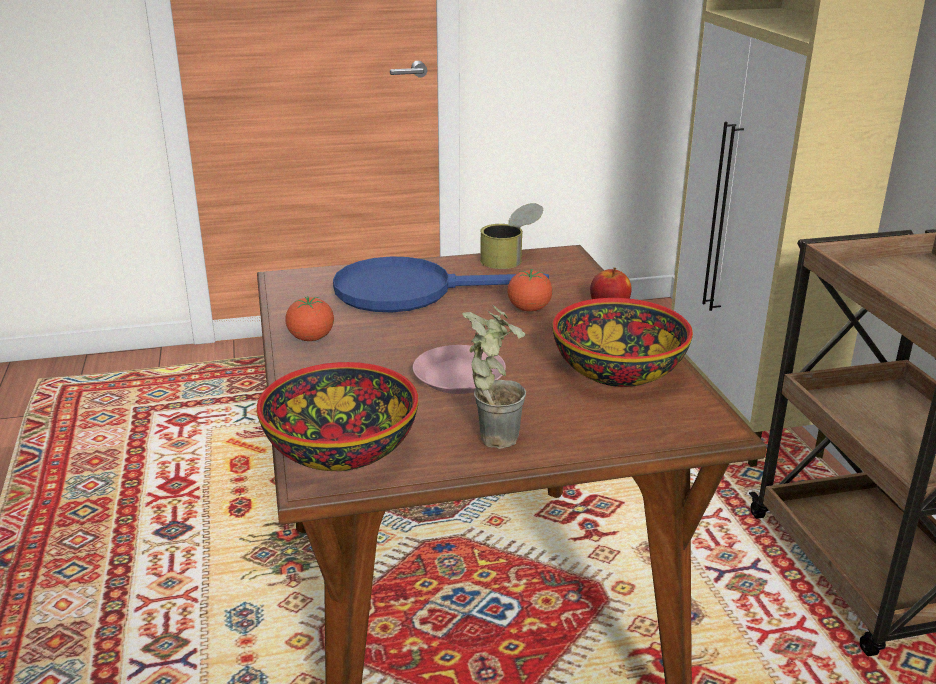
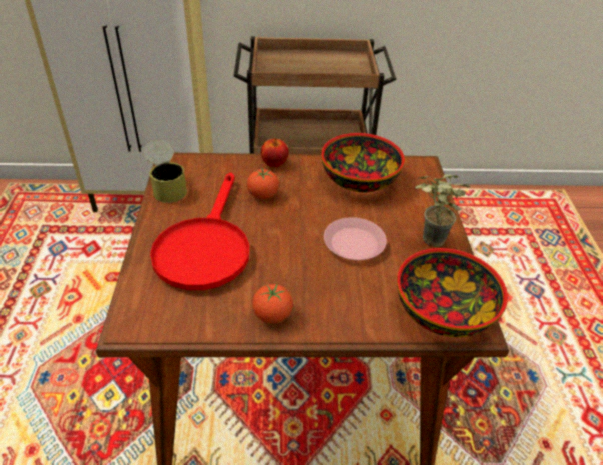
camera: 80 degrees left, 15 degrees up
blue frying pan [333,256,549,313] -> red frying pan [150,173,250,290]

